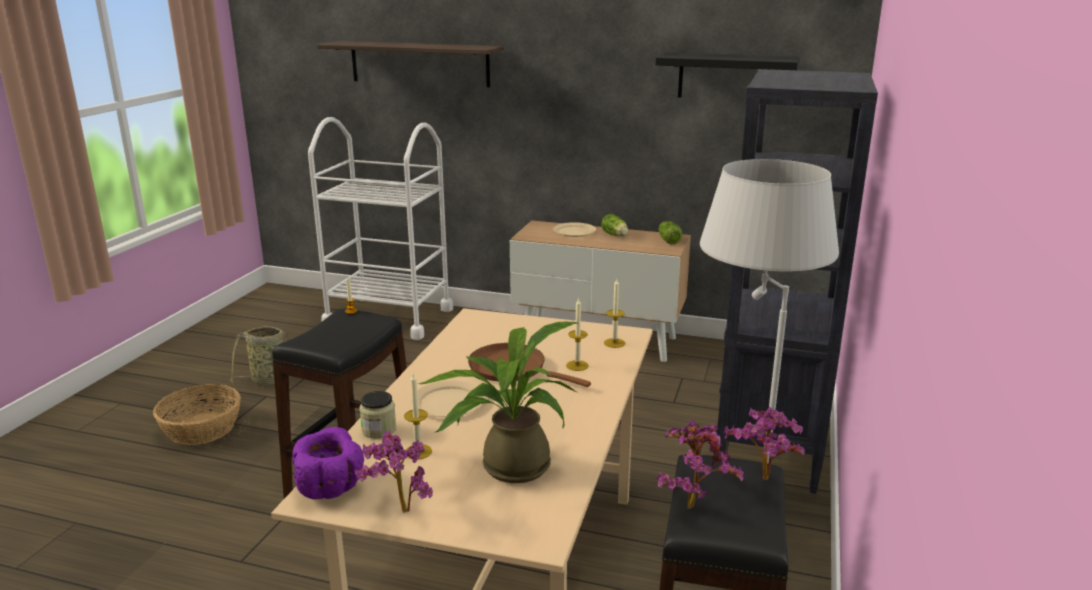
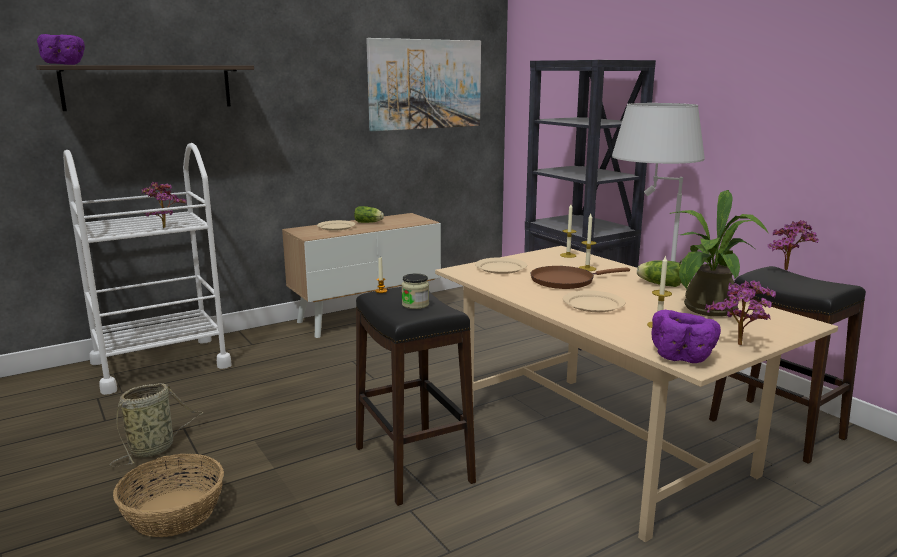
camera: 50 degrees left, 5 degrees down
jar [359,391,396,439] -> jar moved to [402,274,429,309]
black shelf [655,53,799,98] -> picture [366,38,481,131]
potted plant [656,420,744,509] -> potted plant moved to [142,182,187,228]
lettuce [659,221,683,244] -> lettuce moved to [637,260,681,287]
none -> purple bowl [37,34,85,65]
none -> beige plate [475,257,527,274]

